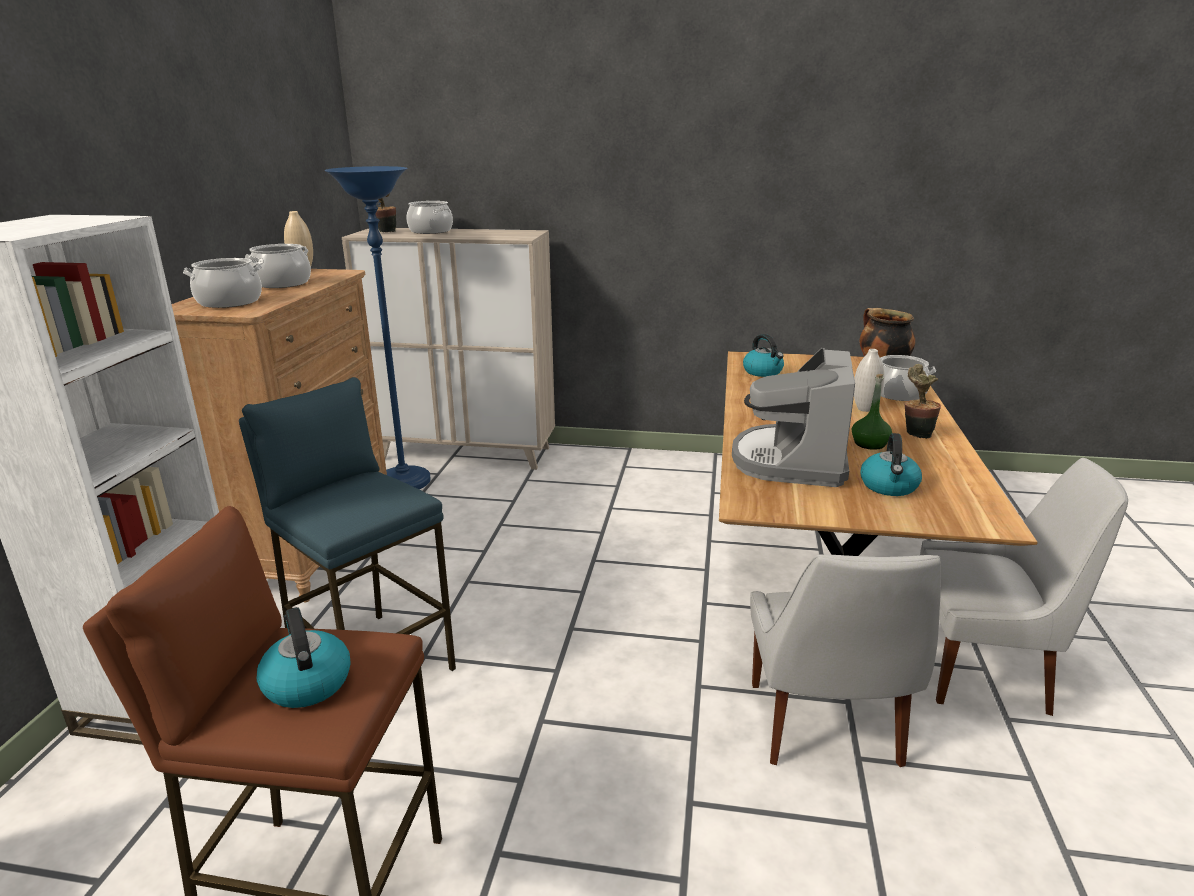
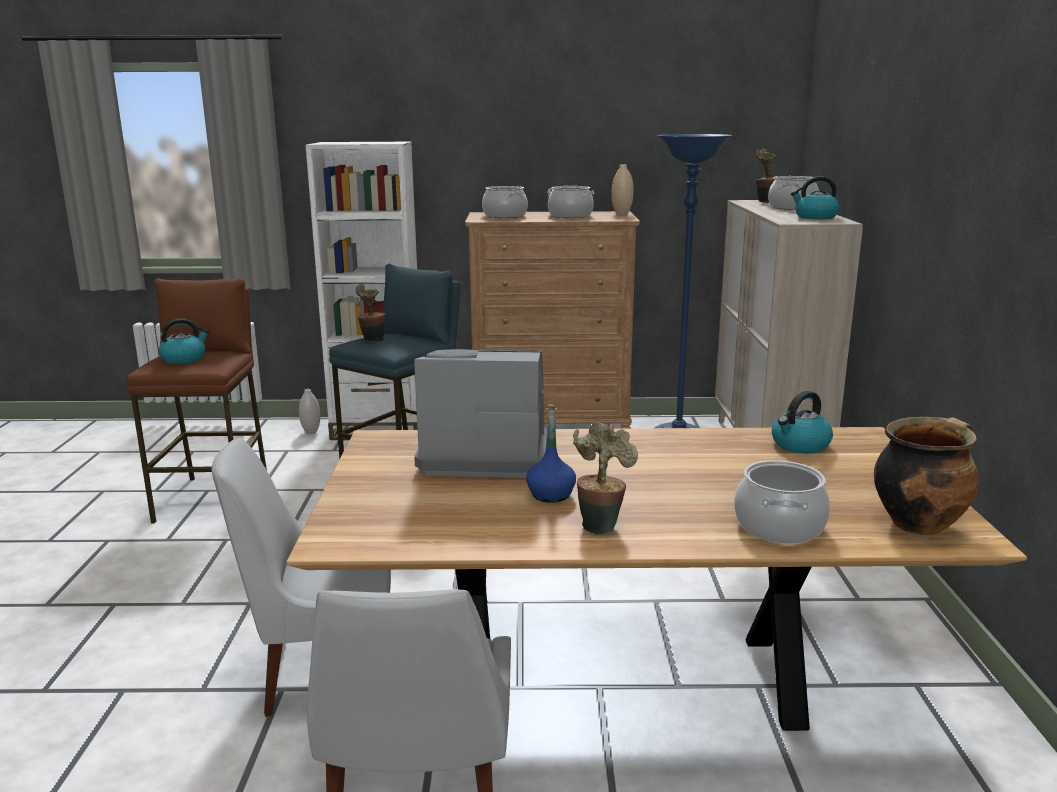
camera: 80 degrees right, 5 degrees down
green bottle [852,374,892,450] -> blue bottle [526,404,576,503]
white vase [854,349,884,412] -> white vase moved to [299,389,320,434]
kettle [860,433,922,496] -> kettle moved to [791,176,840,220]
none -> potted plant [356,283,385,342]

